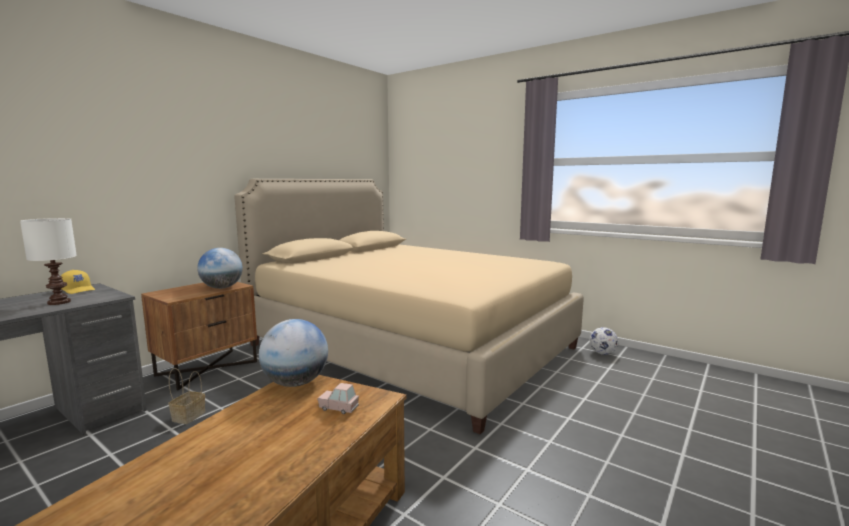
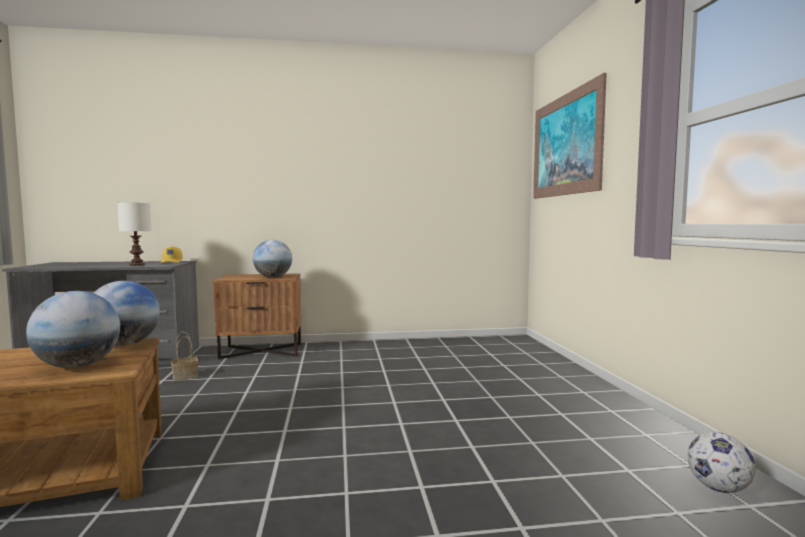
camera: 45 degrees right, 5 degrees down
beige bed [234,179,584,434] -> none
pink toy car [317,383,359,414] -> globe [26,291,120,368]
none -> picture [533,73,607,199]

